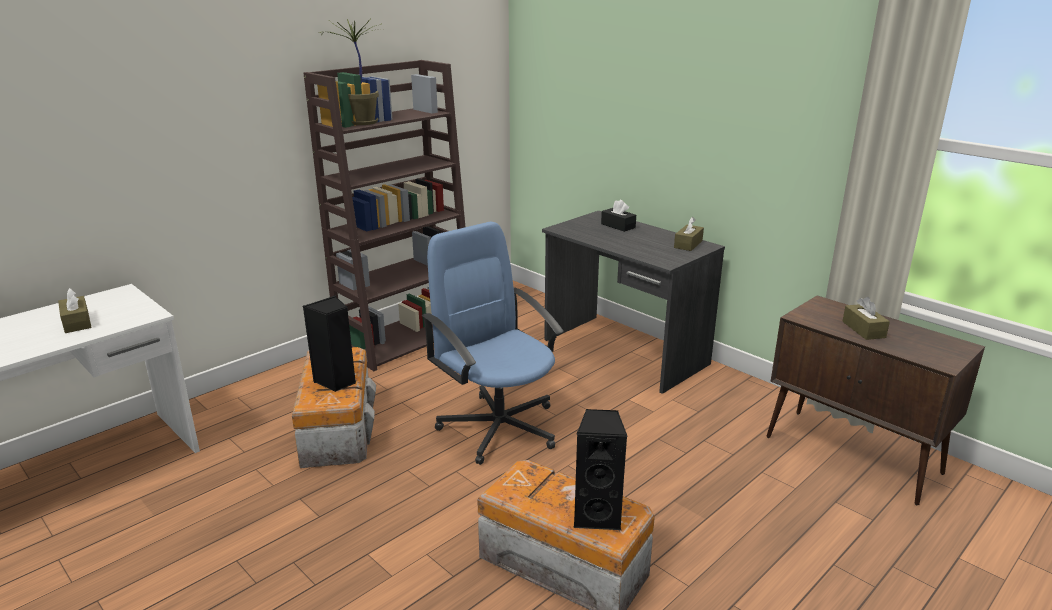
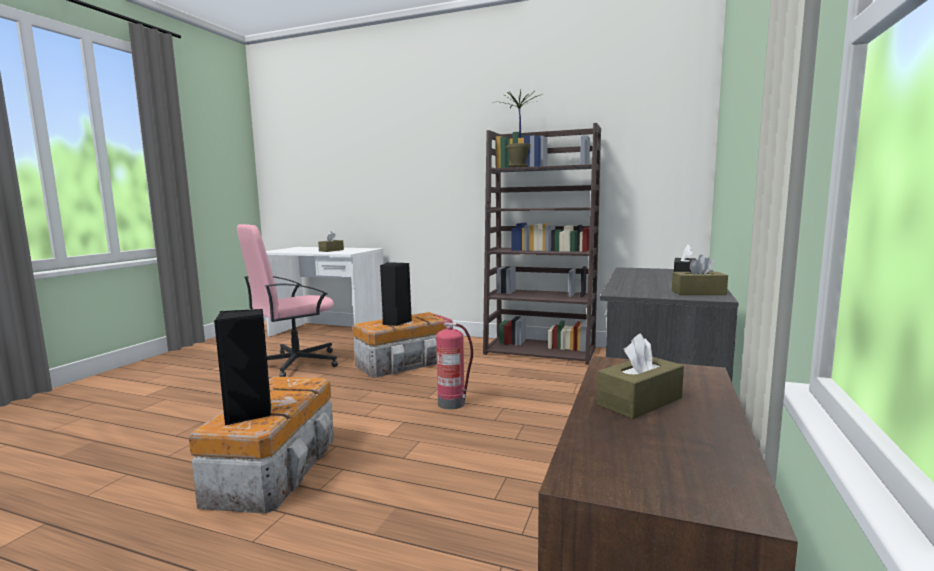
camera: 65 degrees right, 15 degrees down
blue office chair [422,222,564,465] -> fire extinguisher [433,315,473,409]
none -> pink office chair [237,224,338,377]

